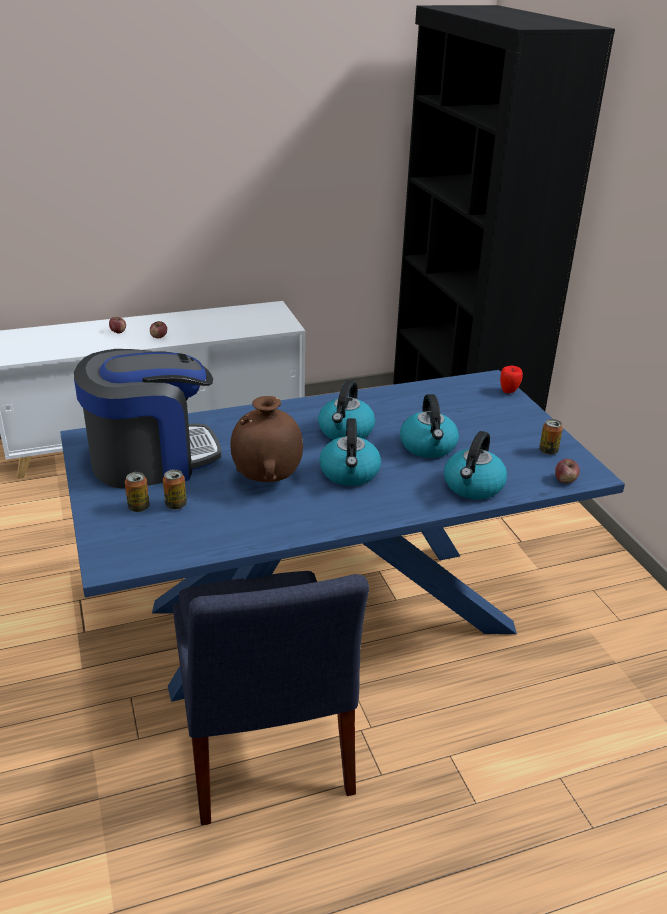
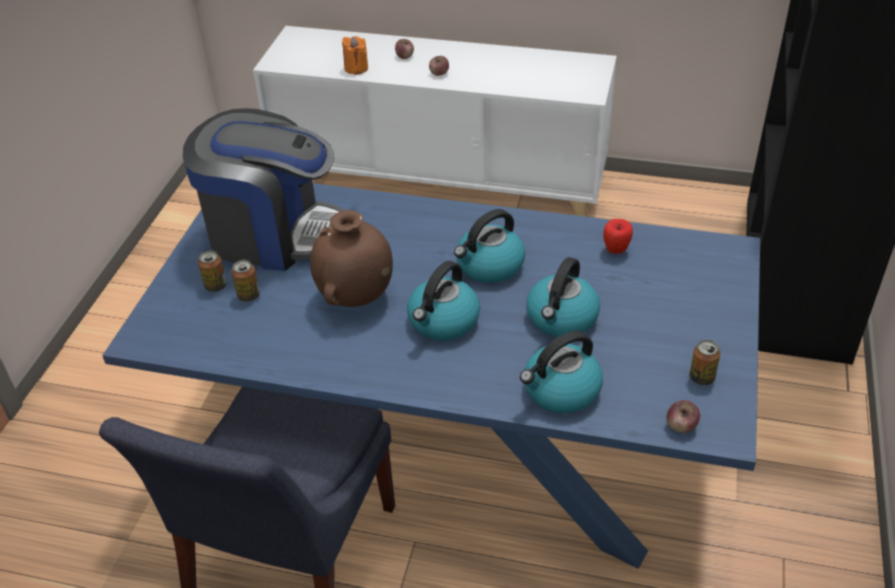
camera: 35 degrees right, 10 degrees up
apple [500,366,523,393] -> apple moved to [603,219,633,254]
none -> orange candle [342,36,368,74]

